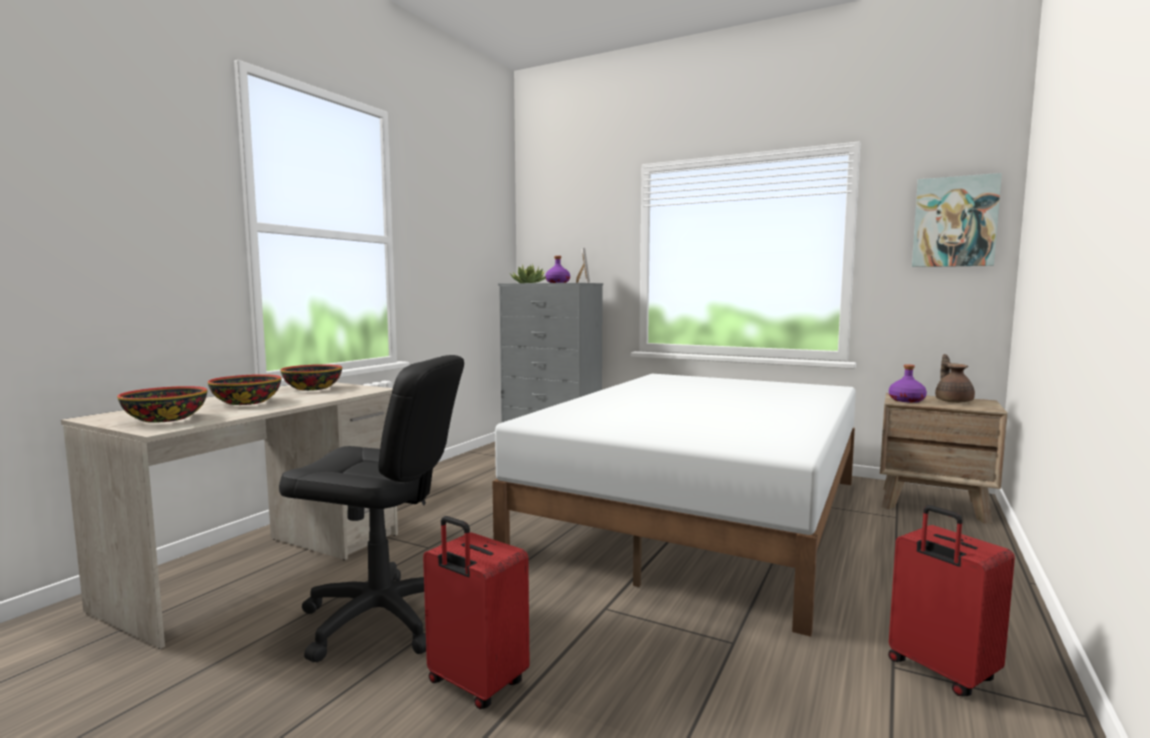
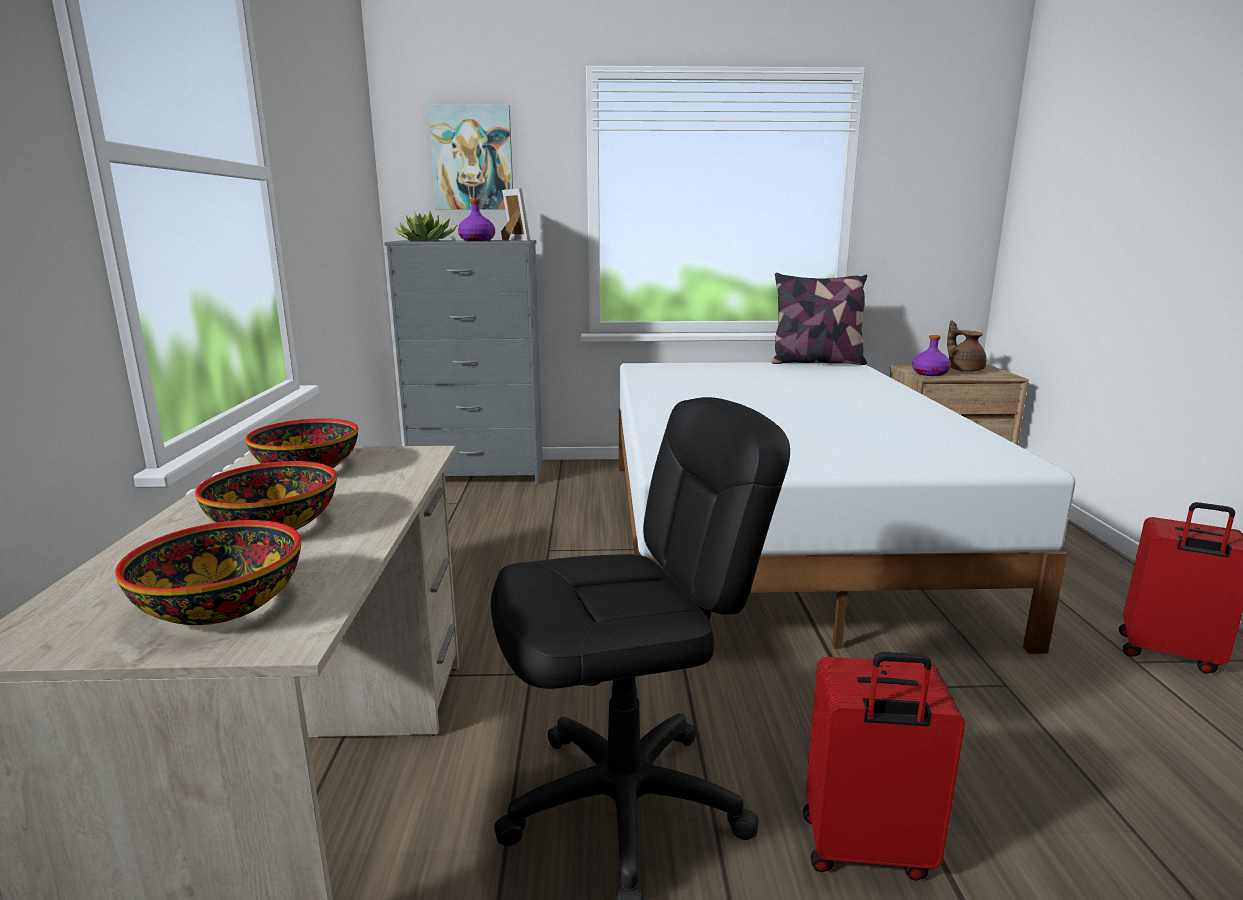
camera: 30 degrees left, 10 degrees up
picture [912,173,1002,267] -> picture moved to [428,104,513,210]
none -> pillow [771,273,867,365]

